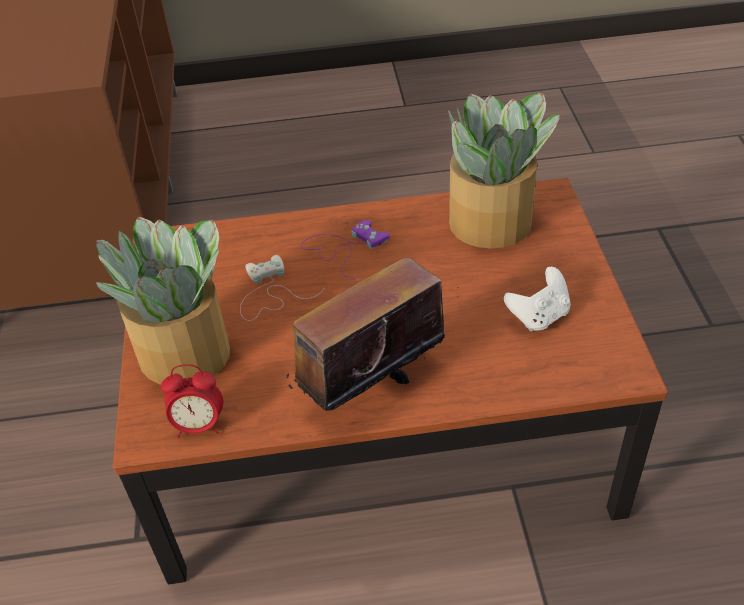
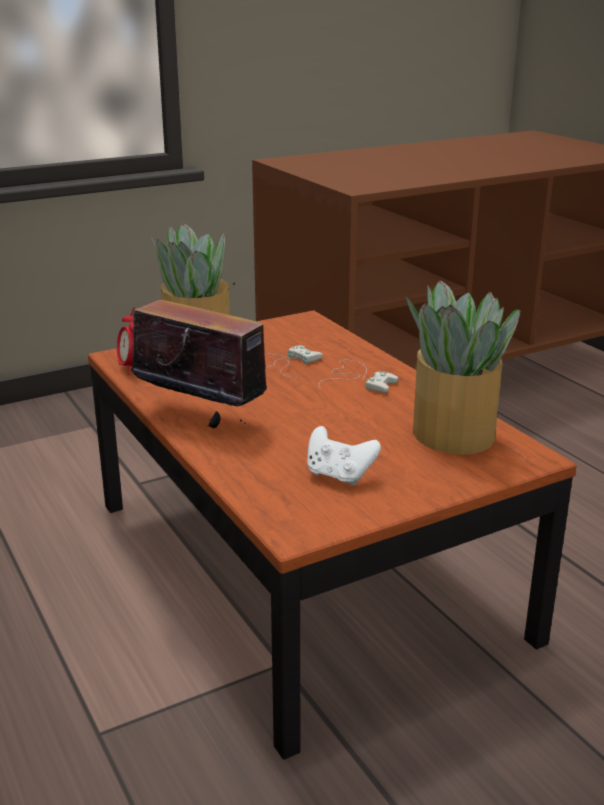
camera: 65 degrees right, 20 degrees down
purple game controller [301,220,390,280] -> white game controller [318,360,398,393]

